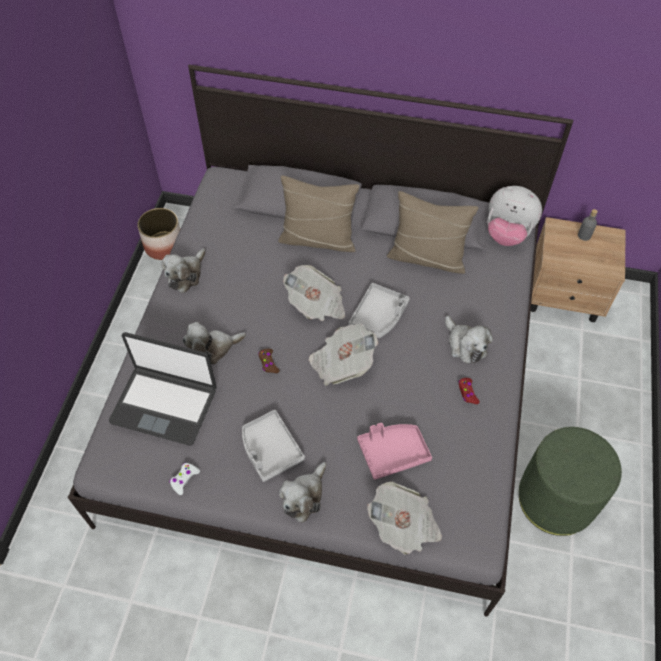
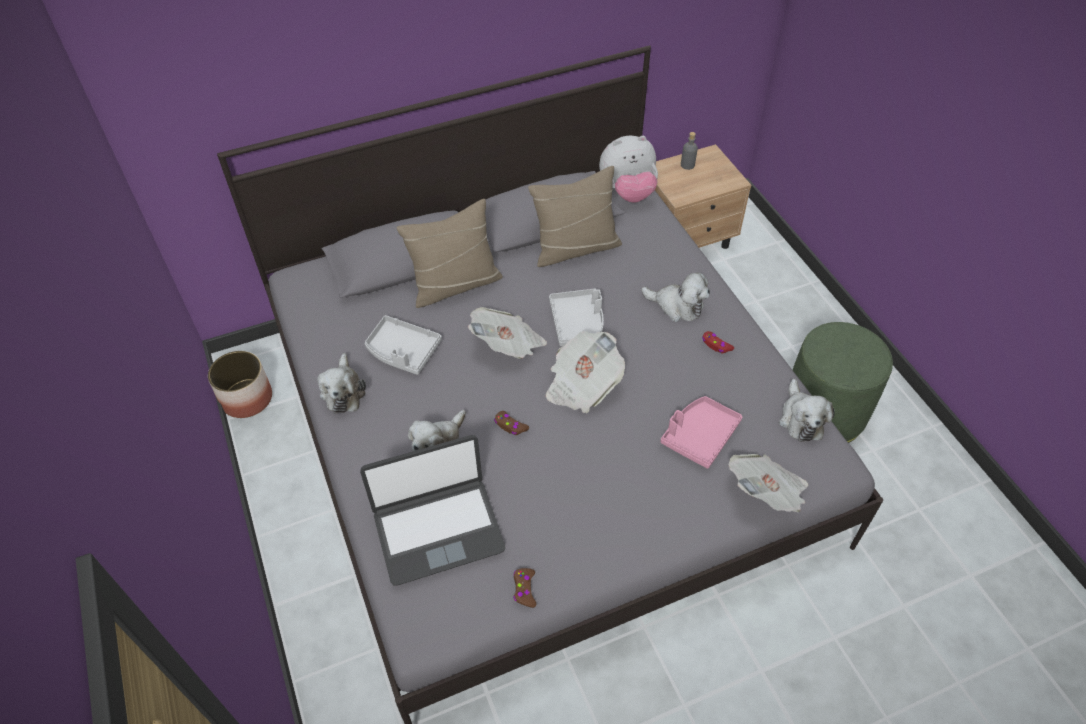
camera: 35 degrees left, 5 degrees down
white game controller [169,463,200,495] -> brown game controller [513,568,536,608]
grey tray [242,410,305,482] -> grey tray moved to [365,315,442,375]
plush toy [279,462,327,523] -> plush toy moved to [779,379,835,442]

